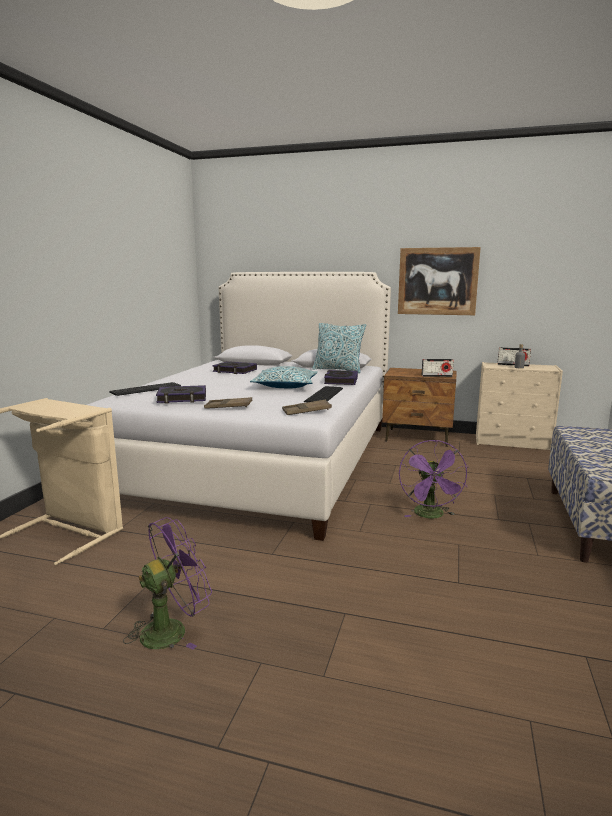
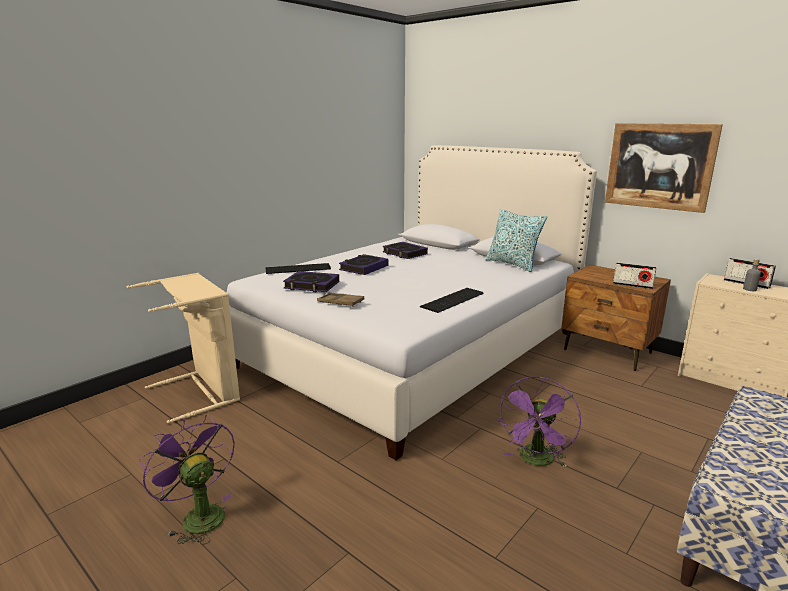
camera: 25 degrees right, 5 degrees up
purple fan [123,517,212,650] -> purple fan turned 120 degrees counterclockwise [139,415,235,545]
pillow [250,366,318,388] -> none
brown tray [282,400,332,415] -> none
book [324,370,358,385] -> book moved to [339,254,389,275]

